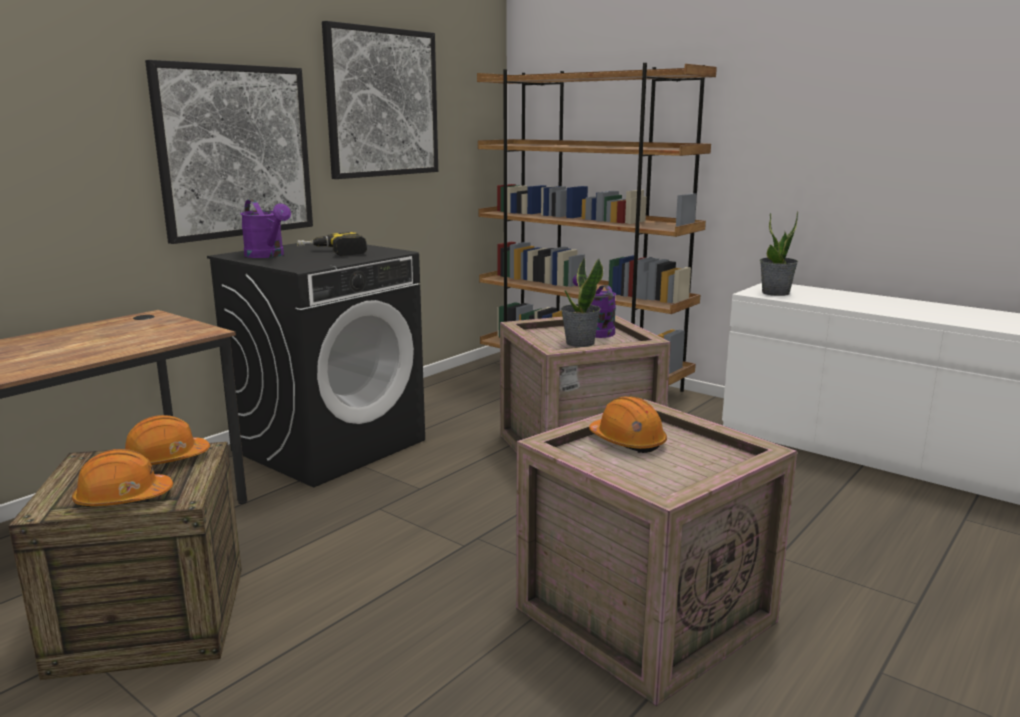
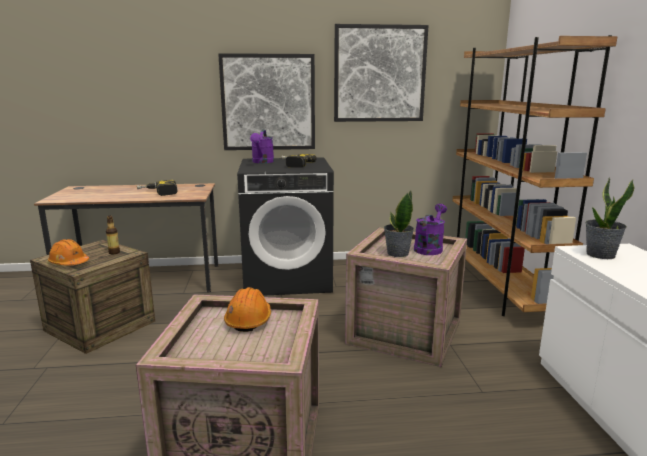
camera: 45 degrees right, 0 degrees up
orange hard hat [125,415,210,465] -> bottle [106,216,120,254]
none -> power drill [137,180,178,196]

